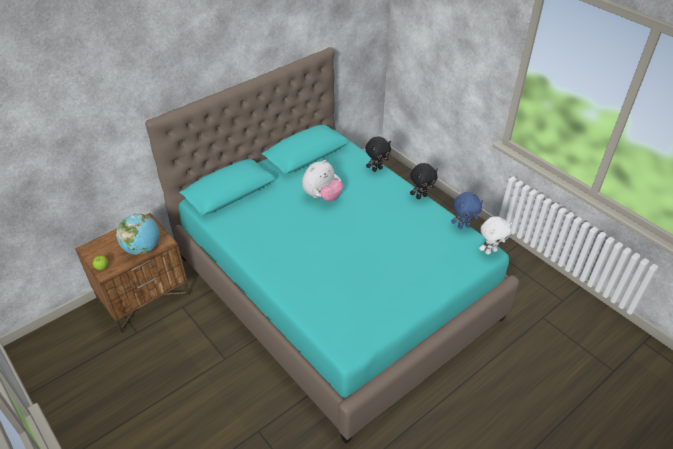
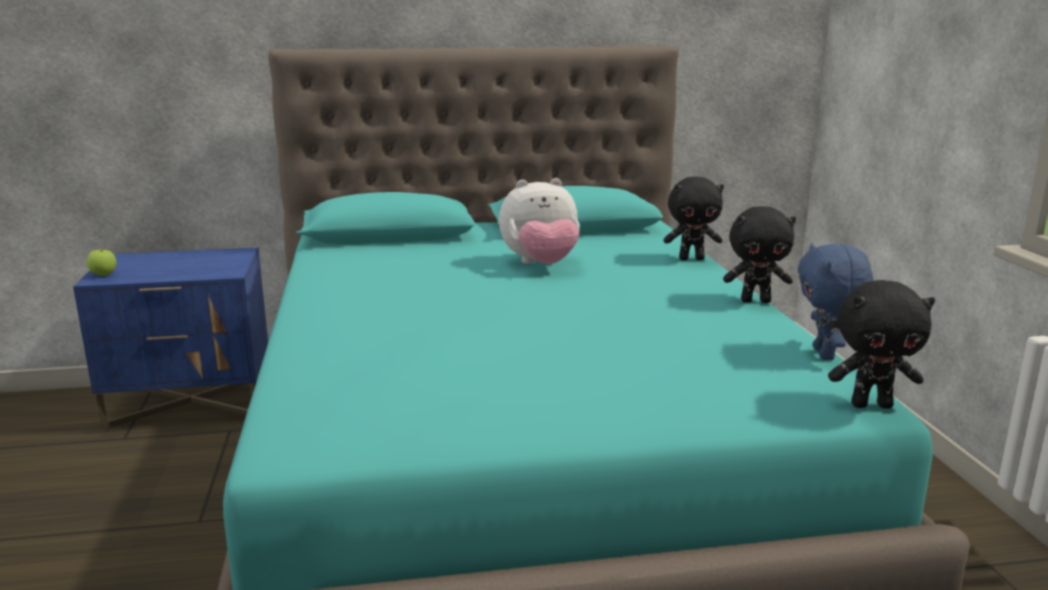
camera: 30 degrees right, 25 degrees down
brown nightstand [75,213,190,334] -> blue nightstand [73,248,268,432]
globe [116,214,160,255] -> none
blue plush toy [451,192,483,229] -> blue plush toy turned 75 degrees clockwise [798,243,874,360]
white plush toy [479,216,512,255] -> black plush toy [828,280,935,409]

